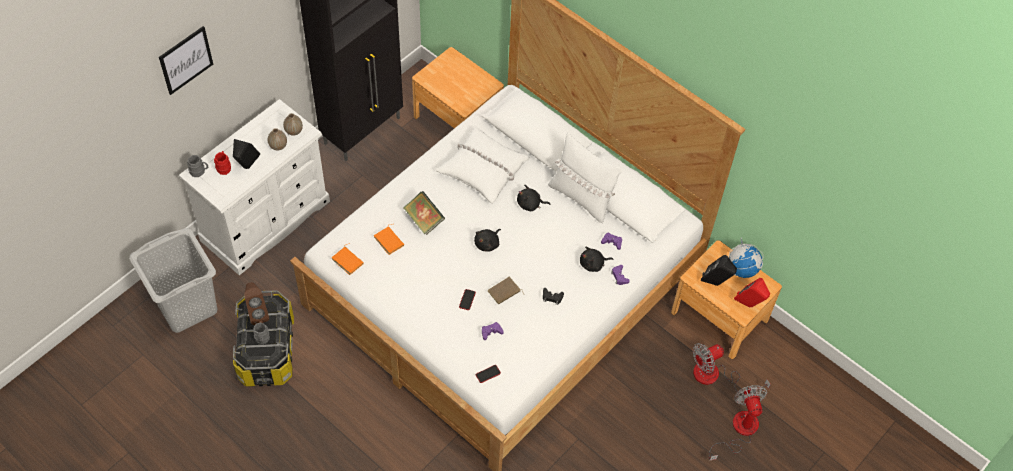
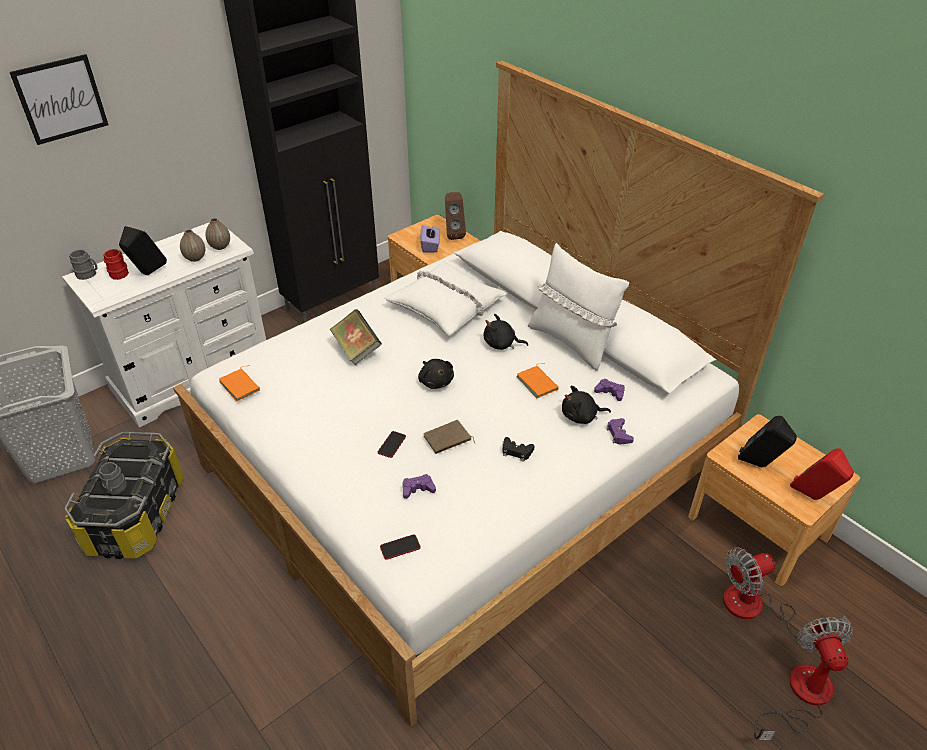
camera: 10 degrees right, 15 degrees down
brown speaker [244,282,269,325] -> brown speaker moved to [445,192,466,240]
orange book [374,224,404,255] -> orange book moved to [517,363,559,398]
black plush toy [474,229,501,251] -> black plush toy turned 75 degrees counterclockwise [418,359,454,389]
globe [728,238,763,278] -> none
none -> purple tissue box [420,225,440,253]

